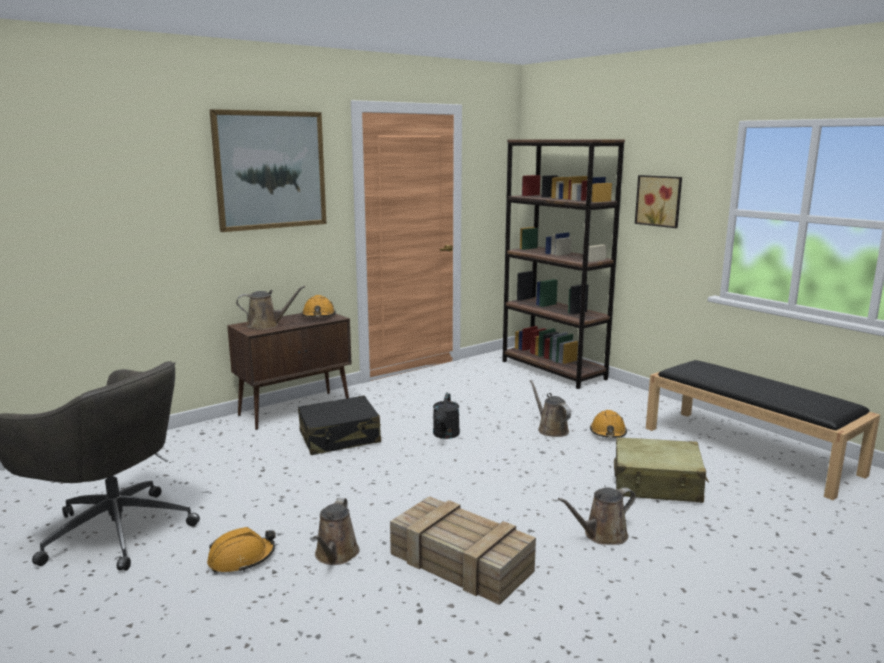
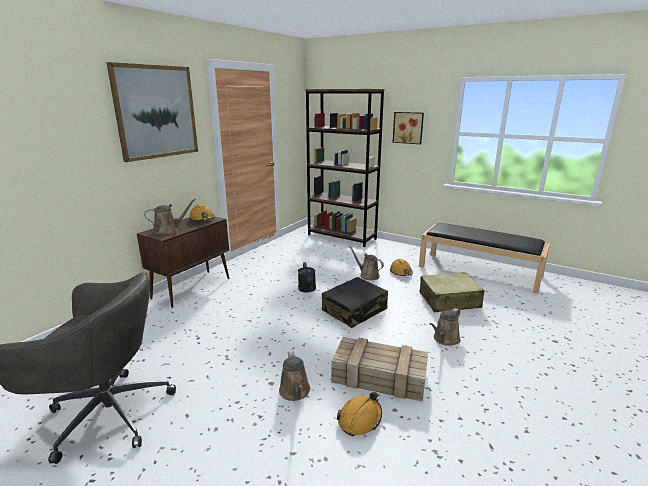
camera: 20 degrees left, 5 degrees up
orange hard hat [207,527,276,572] -> orange hard hat moved to [337,392,382,436]
black suitcase [298,395,381,455] -> black suitcase moved to [322,277,388,328]

